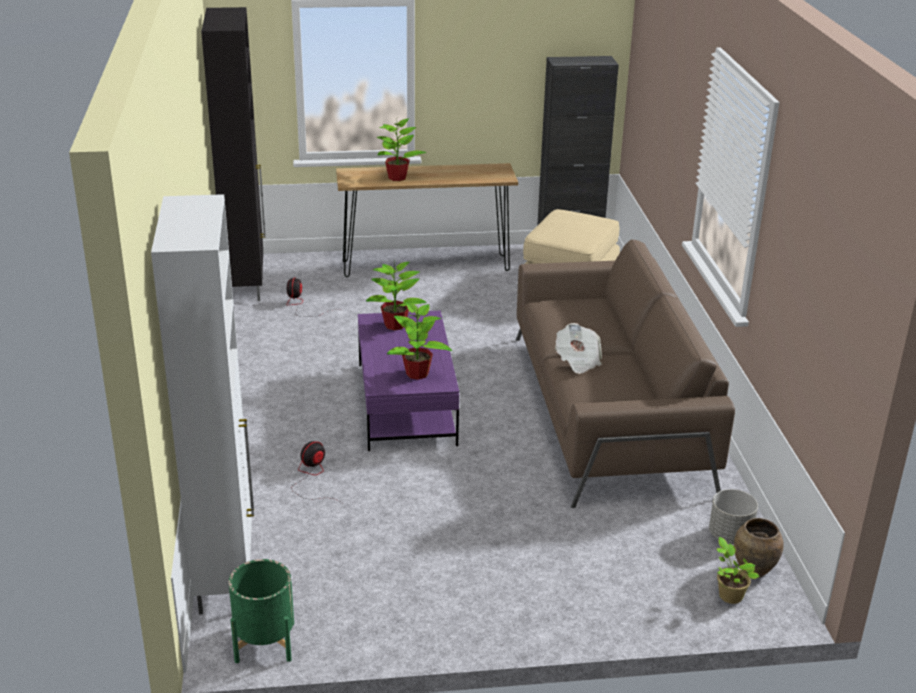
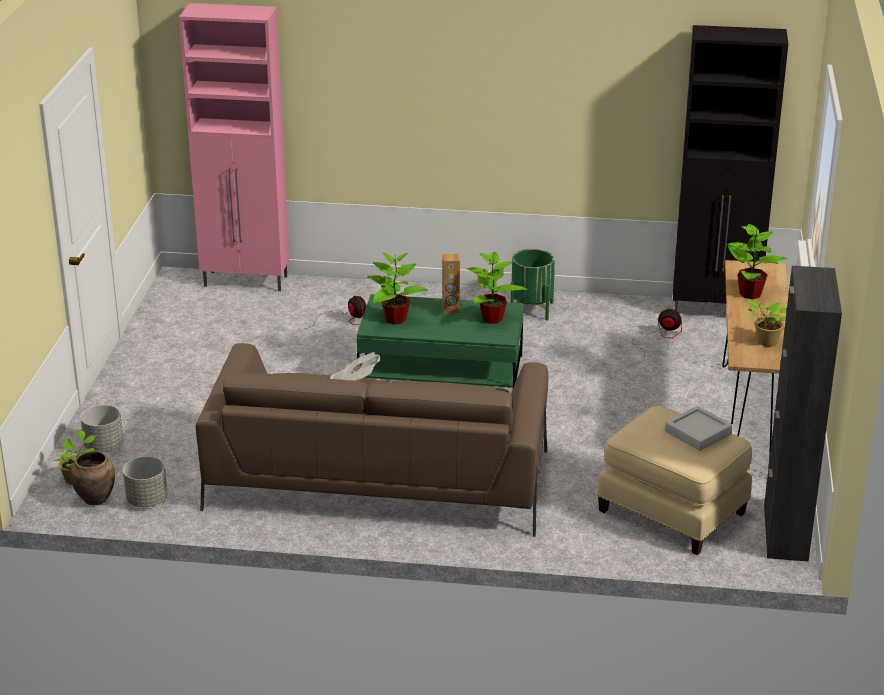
camera: 105 degrees right, 0 degrees up
white cabinet [151,194,254,614] -> pink cabinet [179,3,289,291]
green planter [229,559,294,663] -> green planter moved to [510,249,555,320]
purple coffee table [358,310,459,451] -> green coffee table [356,294,524,388]
none -> grey planter [80,405,124,453]
none -> brown speaker [443,254,460,314]
none -> grey tray [665,406,733,451]
none -> potted plant [747,299,787,346]

